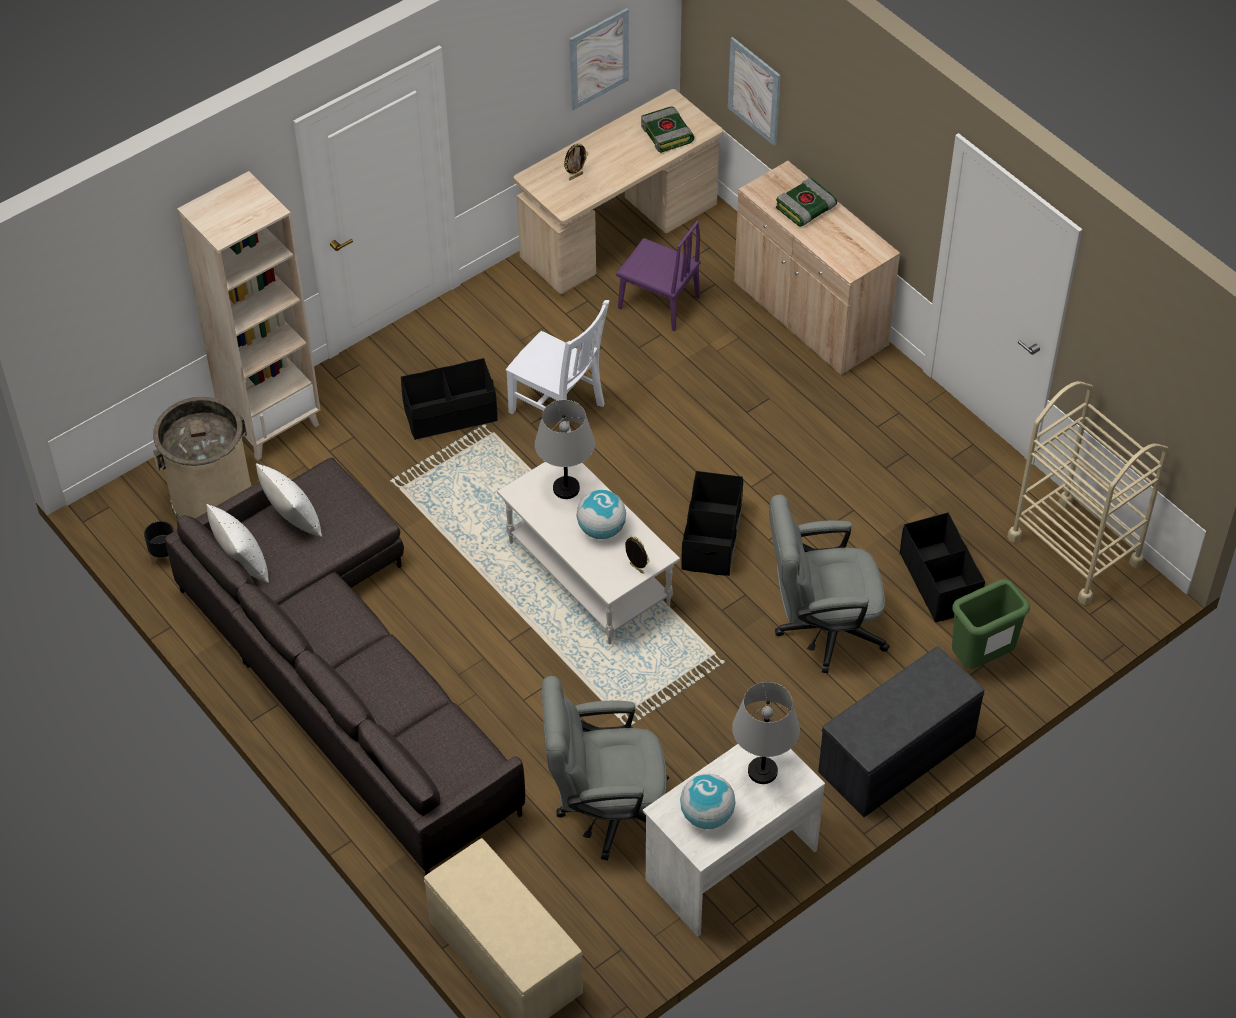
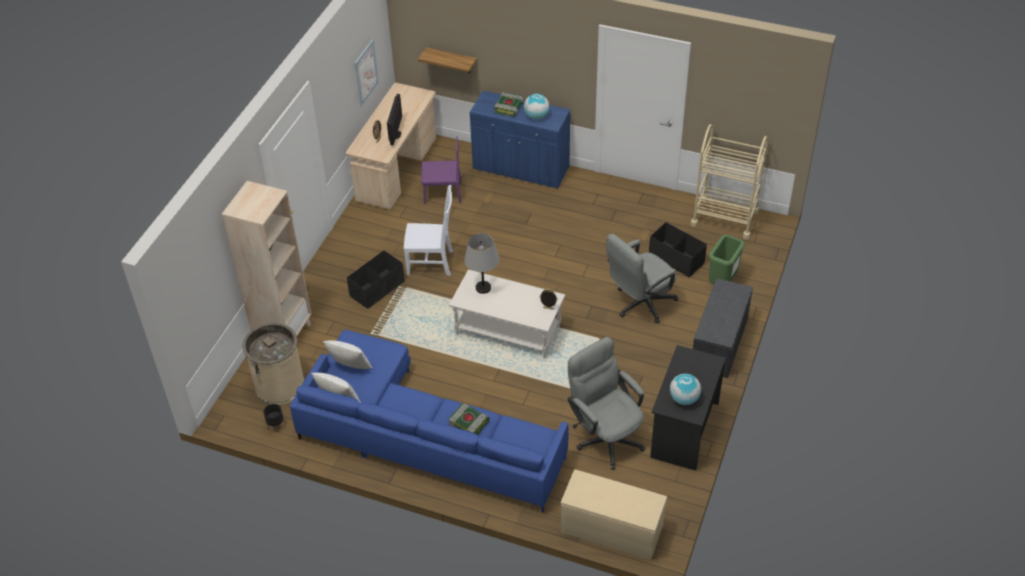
camera: 30 degrees left, 5 degrees down
grey sofa [165,458,525,875] -> blue sofa [290,329,569,512]
grey office chair [542,676,669,860] -> grey office chair turned 90 degrees clockwise [568,337,645,470]
globe [577,490,626,539] -> globe moved to [524,94,550,120]
book [641,106,694,153] -> book moved to [448,403,490,435]
white desk [642,744,825,936] -> black desk [650,345,726,471]
black storage box [681,471,743,576] -> none
picture [728,37,781,146] -> shelf [418,47,477,73]
grey table lamp [732,682,800,784] -> none
beige cabinet [734,161,900,375] -> blue cabinet [470,90,570,189]
none -> monitor [387,94,402,145]

